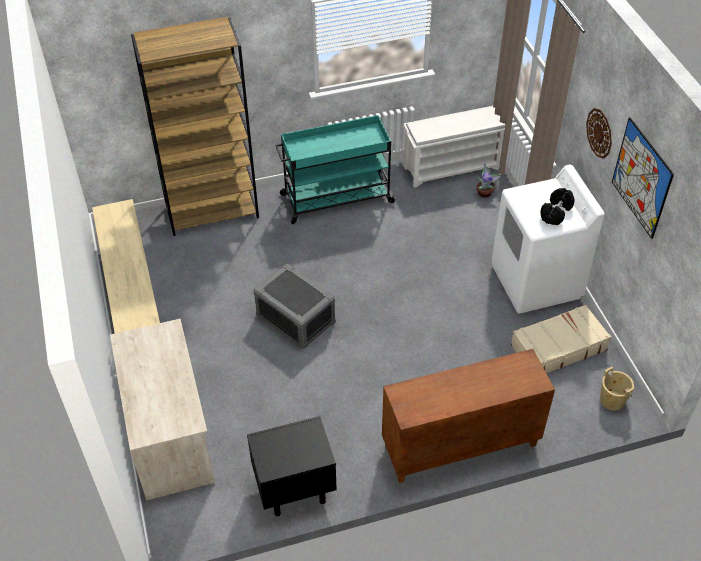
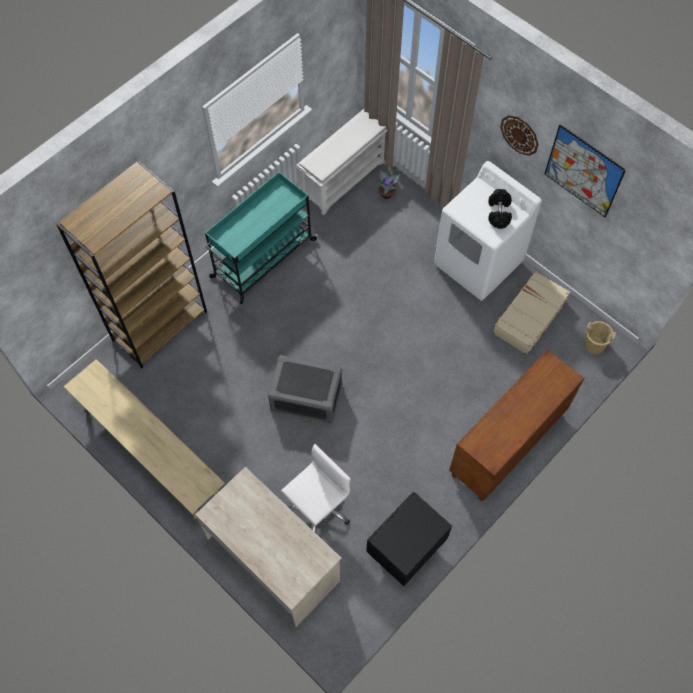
camera: 30 degrees left, 15 degrees up
none -> white office chair [281,444,351,532]

